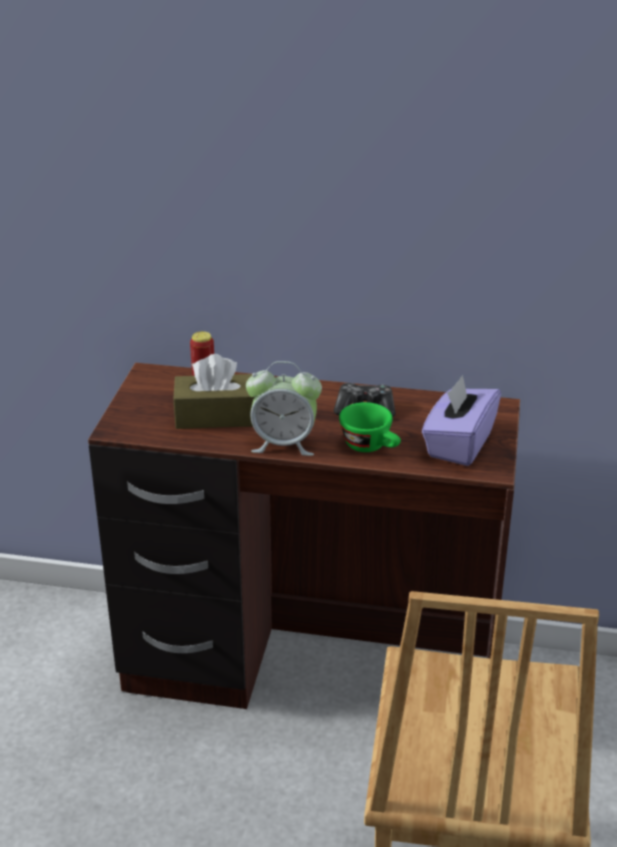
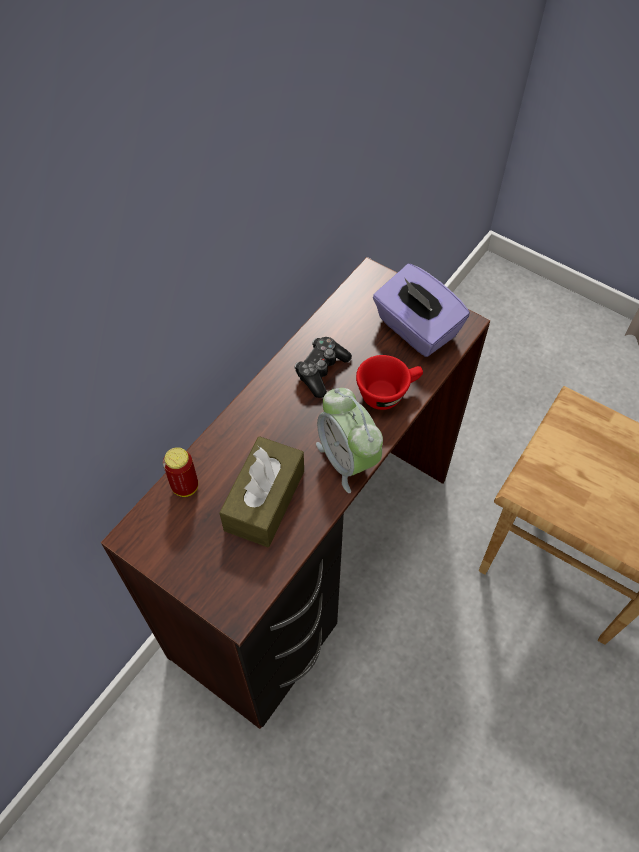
camera: 65 degrees left, 25 degrees up
alarm clock [246,361,322,456] -> alarm clock turned 120 degrees clockwise [316,388,383,493]
green cup [339,402,401,452] -> red cup [356,355,423,410]

